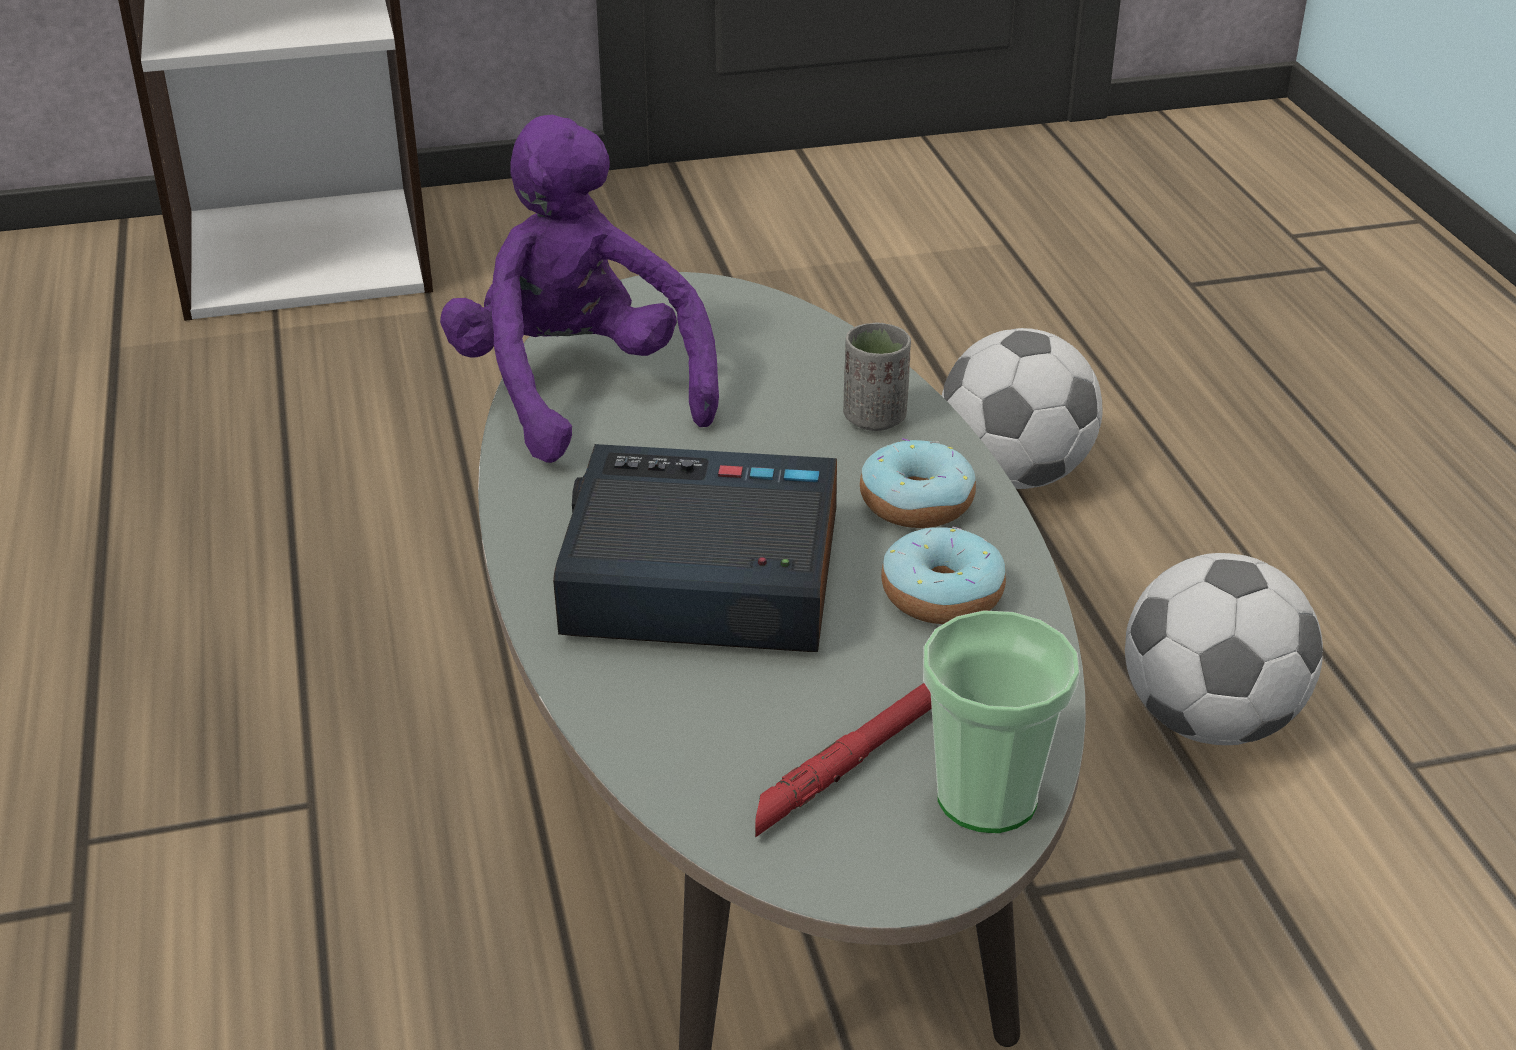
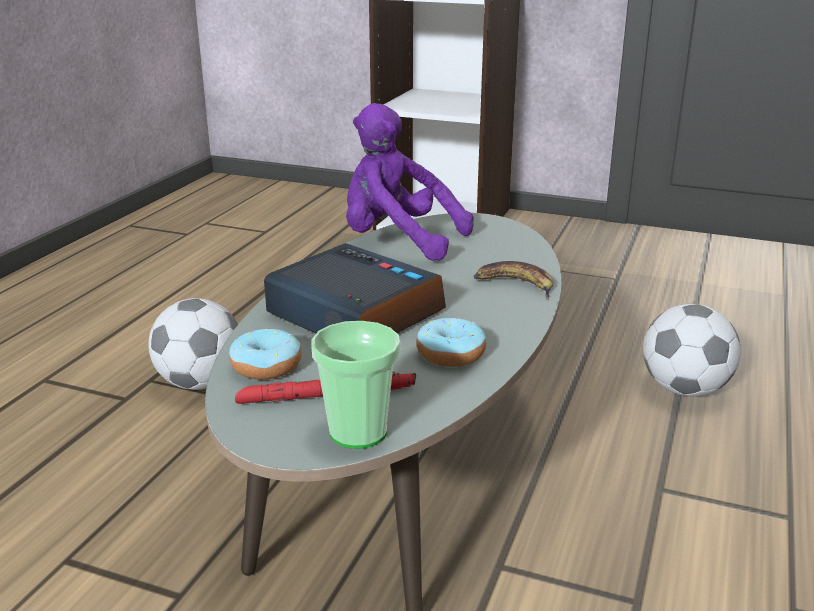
camera: 35 degrees right, 10 degrees down
purple plush toy [440,115,719,463] -> purple plush toy turned 75 degrees counterclockwise [346,103,474,261]
grey cup [843,322,911,431] -> banana [474,261,553,300]
donut [860,438,976,528] -> donut moved to [229,328,302,380]
football [1125,553,1323,745] -> football moved to [148,298,238,390]

